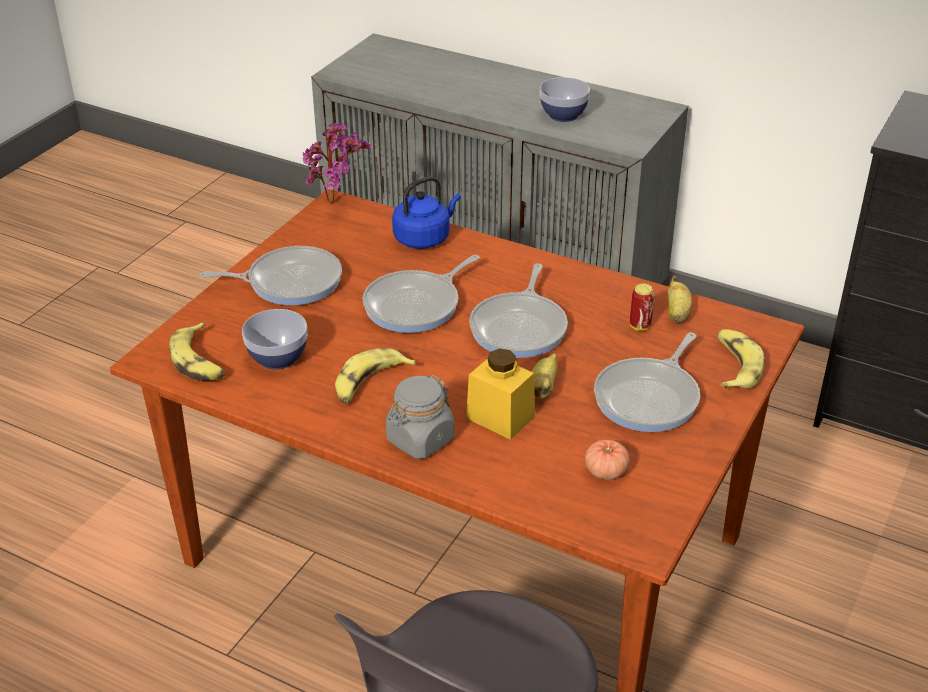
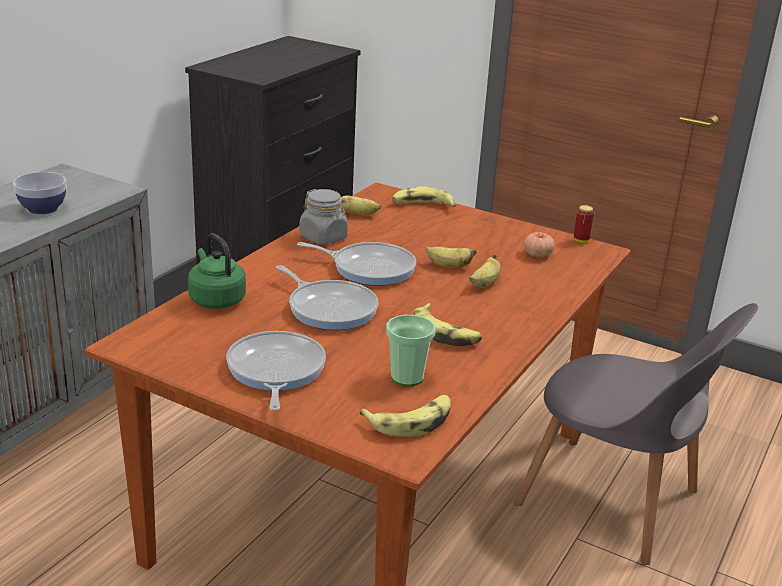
camera: 90 degrees left, 10 degrees down
bowl [242,309,307,370] -> cup [386,315,435,386]
potted plant [302,122,372,203] -> none
grey jar [386,375,454,459] -> grey jar moved to [299,189,348,245]
blue kettle [392,176,461,249] -> green kettle [188,233,246,309]
yellow jar [466,349,535,440] -> banana [469,254,501,288]
frying pan [594,332,700,432] -> none
can [630,284,654,331] -> can moved to [573,205,594,243]

